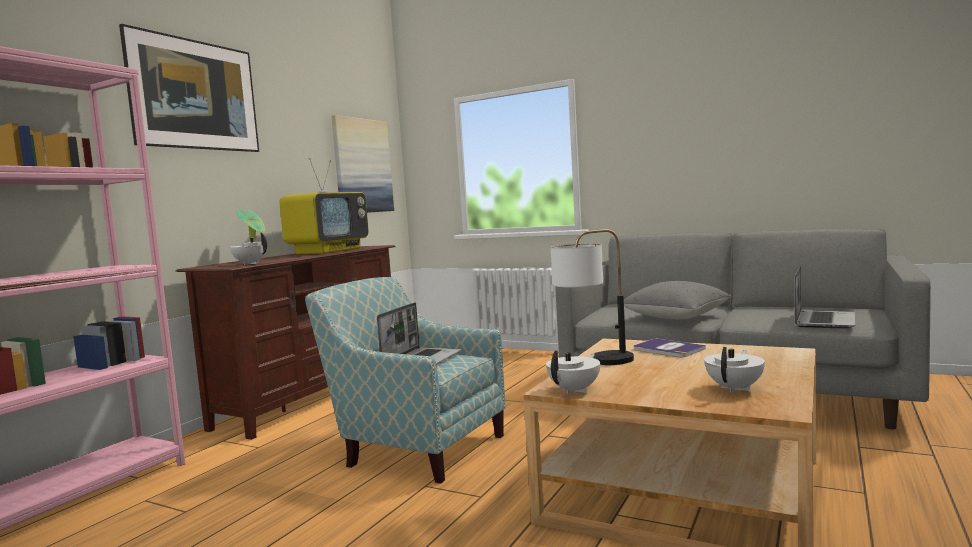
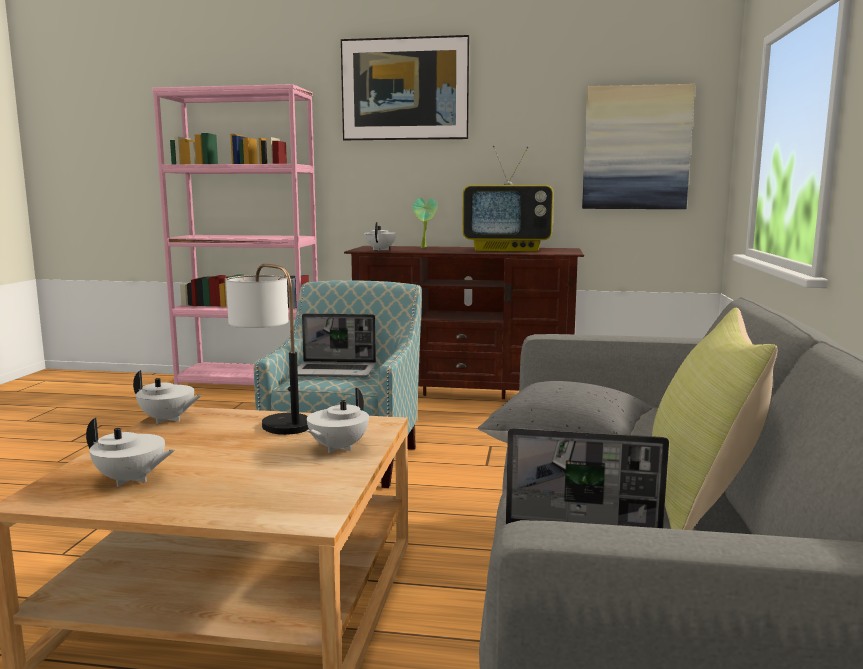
camera: 70 degrees right, 5 degrees up
book [634,338,706,357] -> white teapot [307,388,369,453]
none -> yellow pillow [652,308,777,530]

